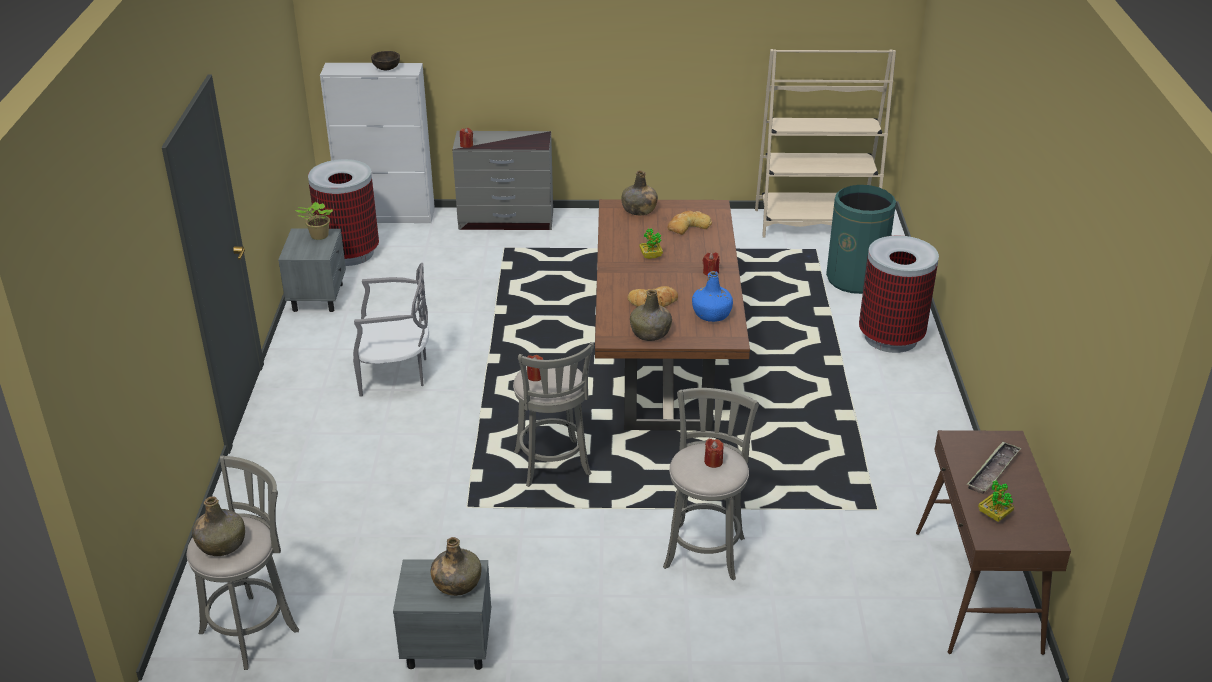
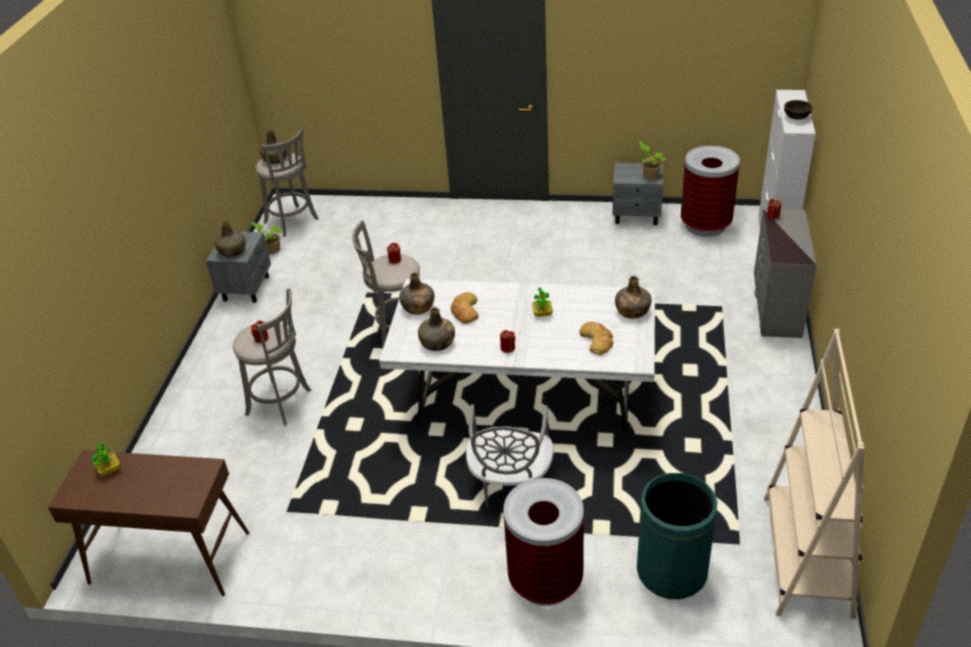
camera: 100 degrees right, 5 degrees up
grey chair [353,263,429,397] -> grey chair moved to [466,404,554,508]
brown dining table [595,199,750,431] -> white dining table [379,279,655,432]
blue bottle [692,271,733,322] -> green bottle [418,307,455,351]
tray [967,442,1021,494] -> none
none -> potted plant [252,223,283,254]

